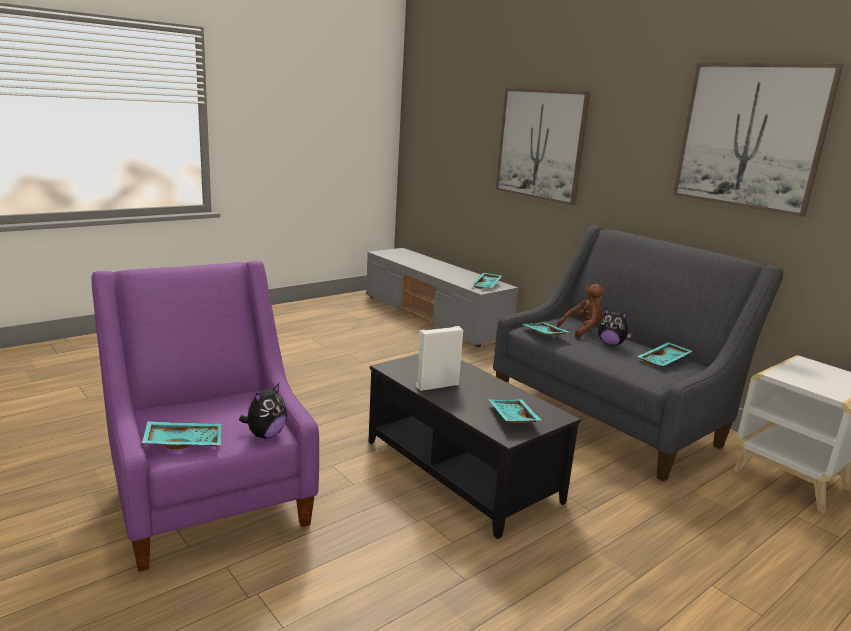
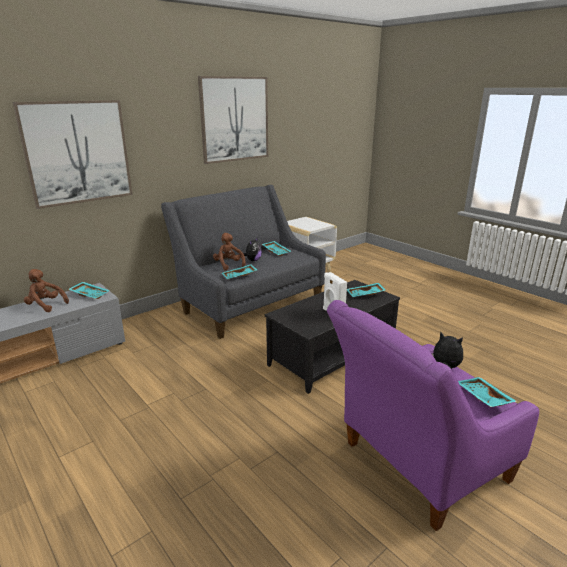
camera: 90 degrees left, 5 degrees up
none -> brown plush toy [24,269,69,312]

